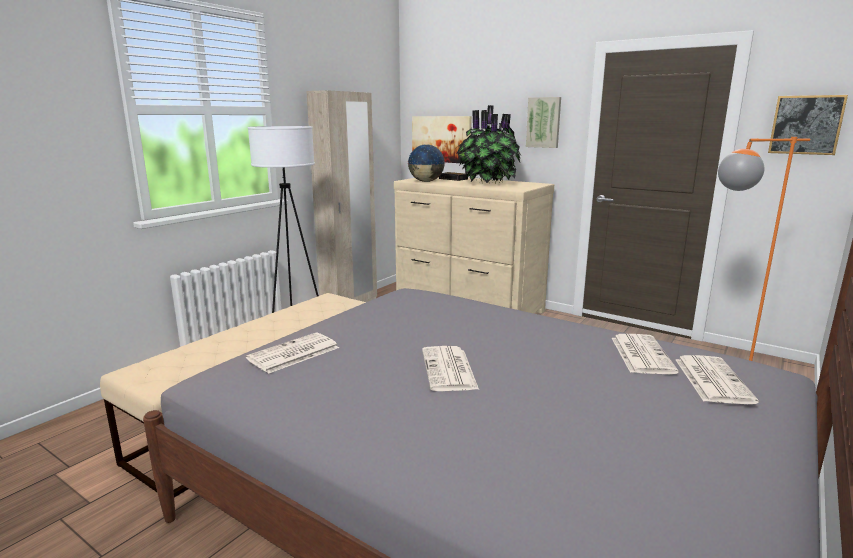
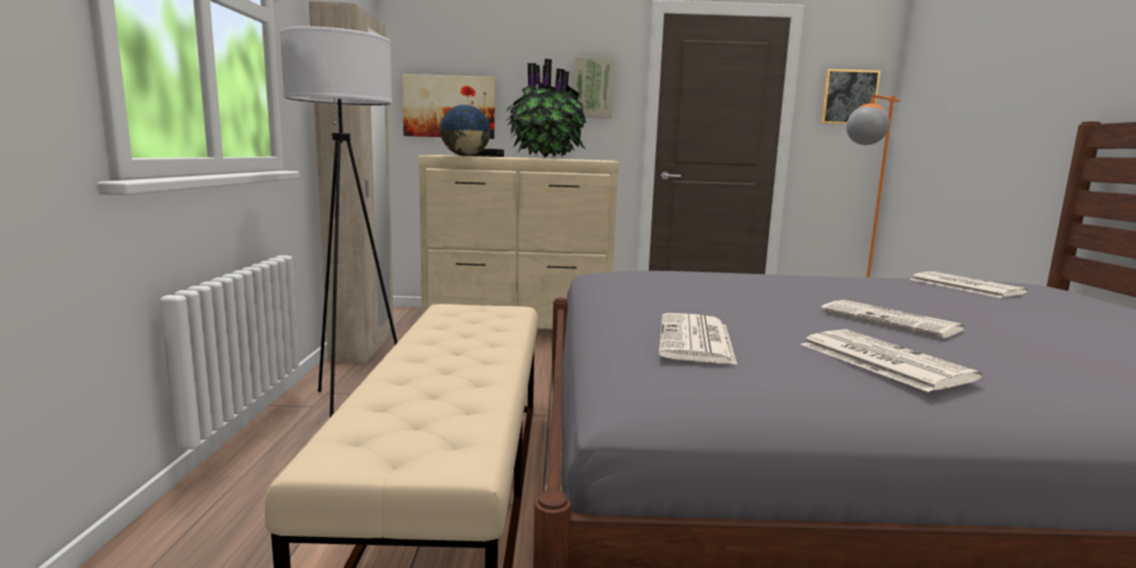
camera: 35 degrees left, 5 degrees down
newspaper [676,355,759,404] -> newspaper moved to [800,329,983,392]

